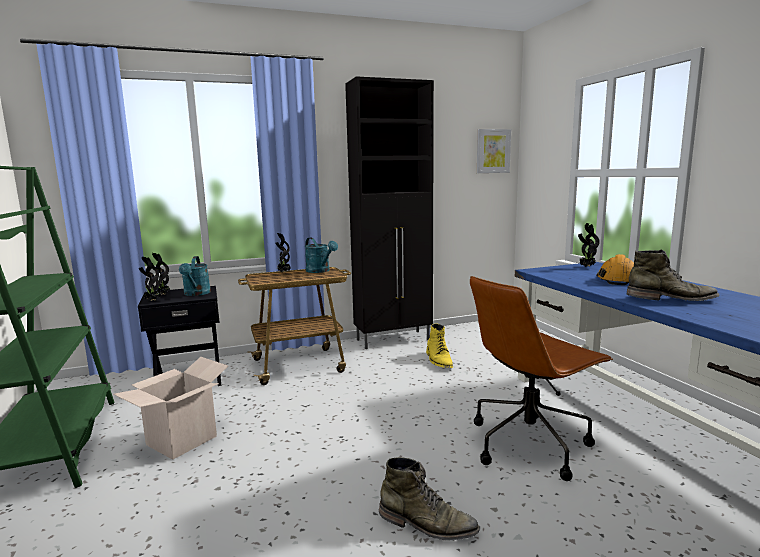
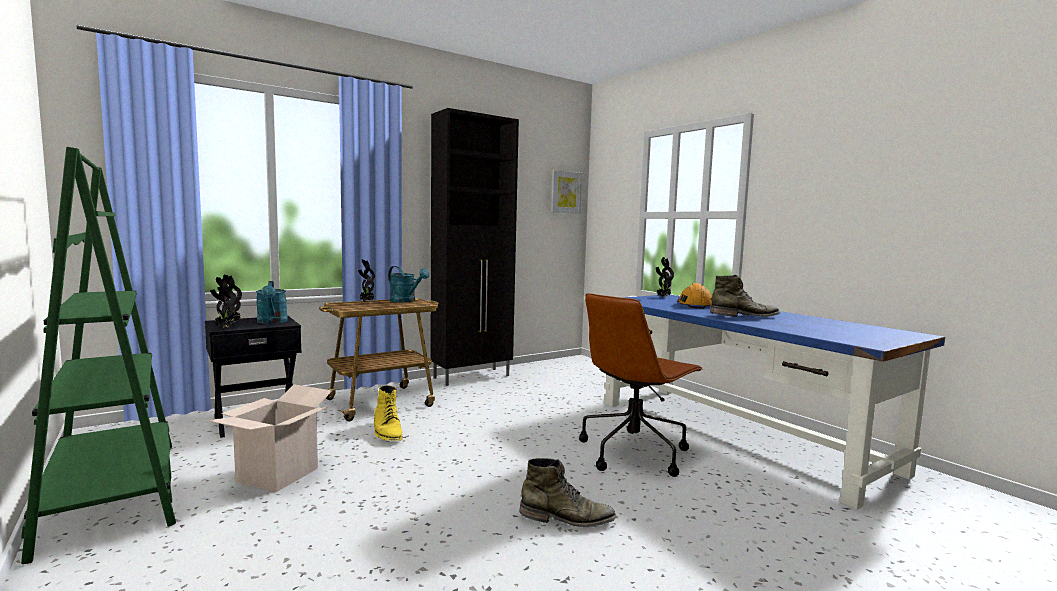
camera: 15 degrees left, 5 degrees down
yellow boot [426,324,453,368] -> yellow boot moved to [374,385,403,441]

